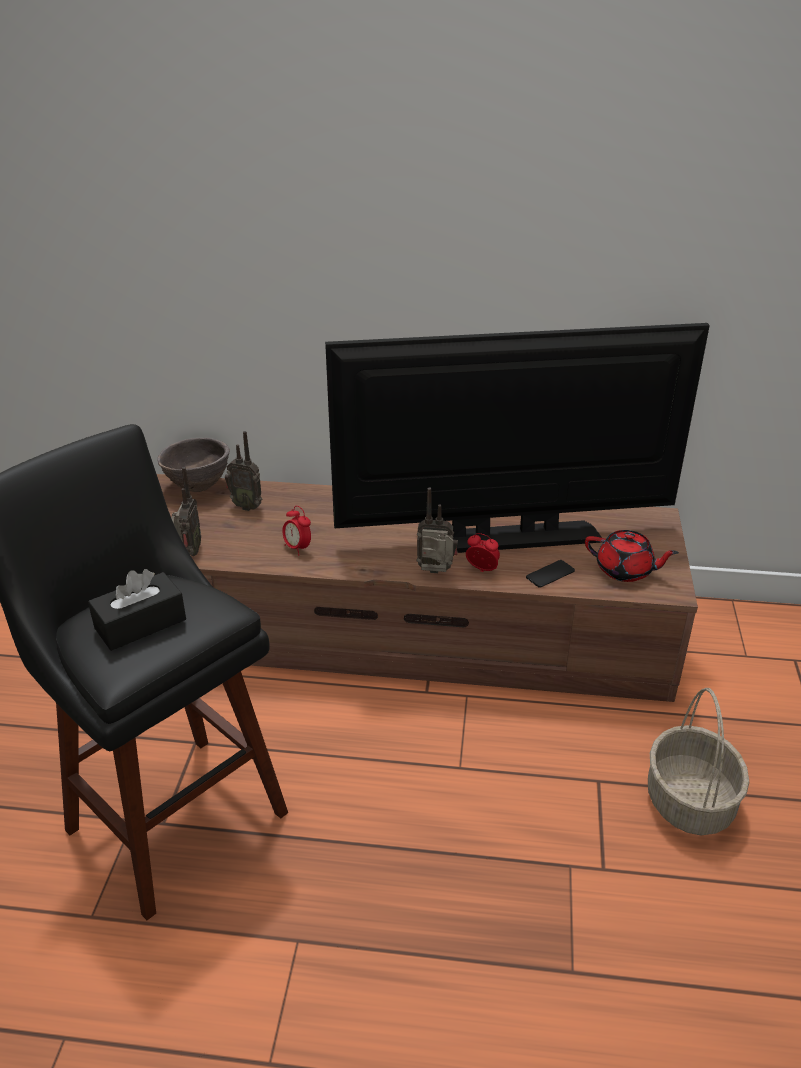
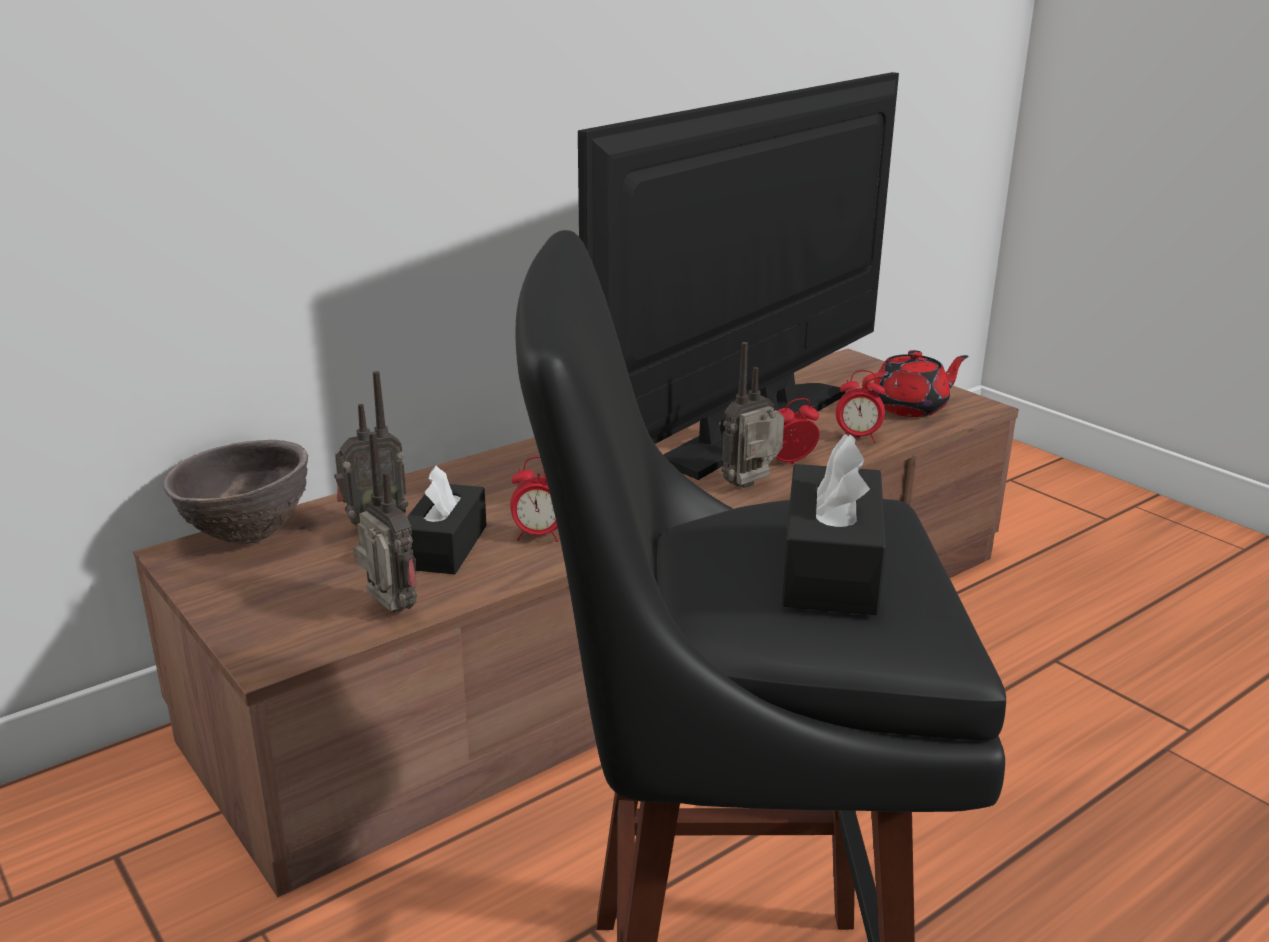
camera: 45 degrees left, 10 degrees down
phone [526,560,575,588] -> alarm clock [836,370,886,443]
basket [648,688,749,835] -> none
none -> black tissue box [407,465,487,574]

